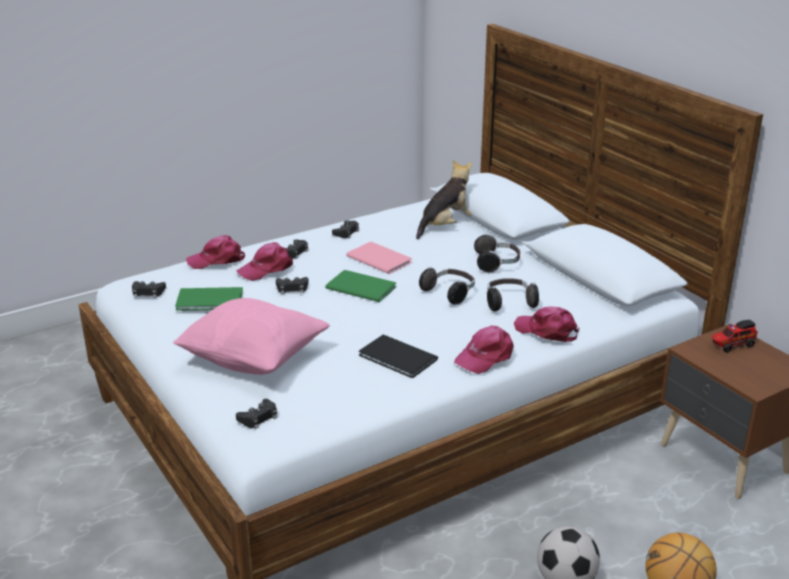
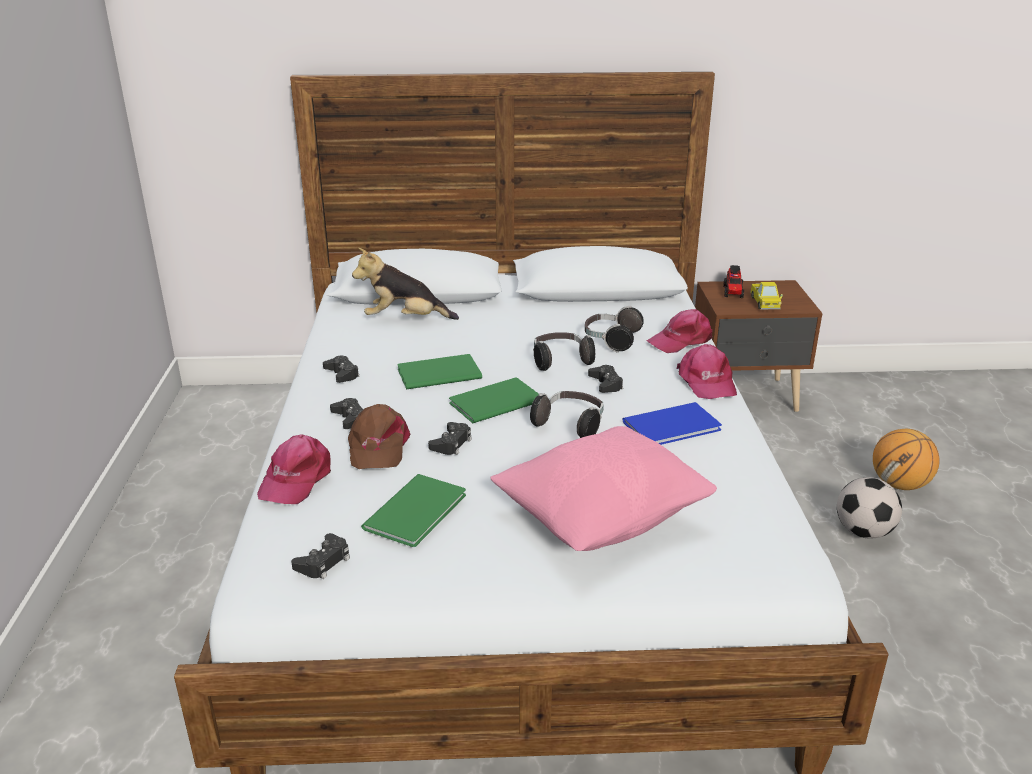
camera: 60 degrees left, 0 degrees up
pink cap [236,242,293,281] -> brown cap [348,404,411,469]
black game controller [236,399,277,429] -> black game controller moved to [588,365,623,393]
pink book [346,242,412,274] -> green book [397,354,482,389]
black book [359,335,438,378] -> blue book [623,402,722,445]
plush toy [416,160,472,239] -> plush toy turned 75 degrees counterclockwise [352,248,459,320]
headphones [474,234,520,273] -> headphones moved to [530,391,604,438]
none -> toy truck [750,282,783,309]

